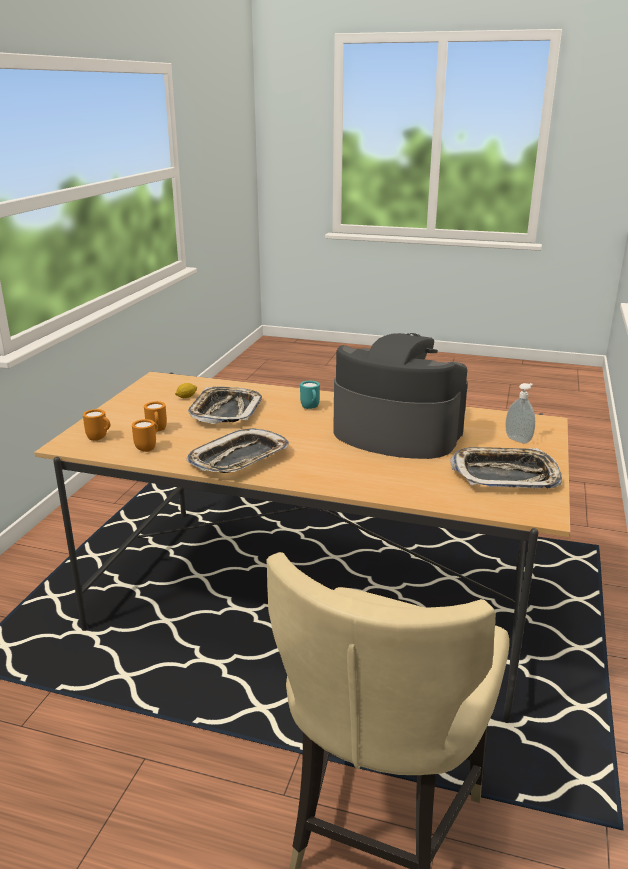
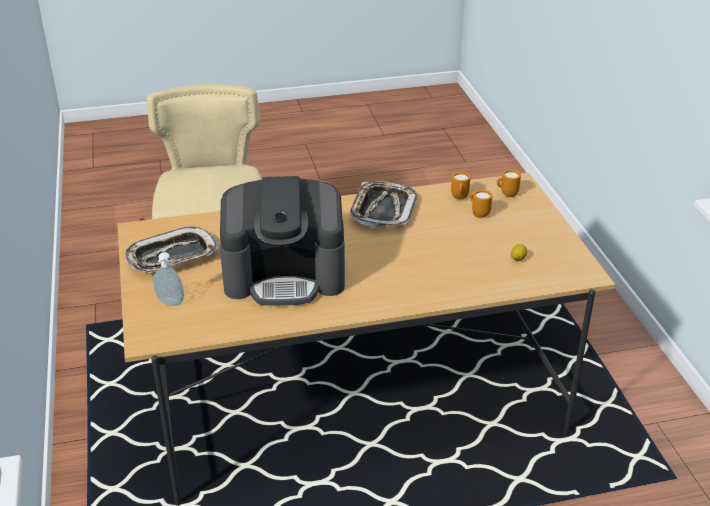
camera: 150 degrees right, 10 degrees up
tray [188,387,262,424] -> none
turquoise mug [300,381,320,409] -> none

